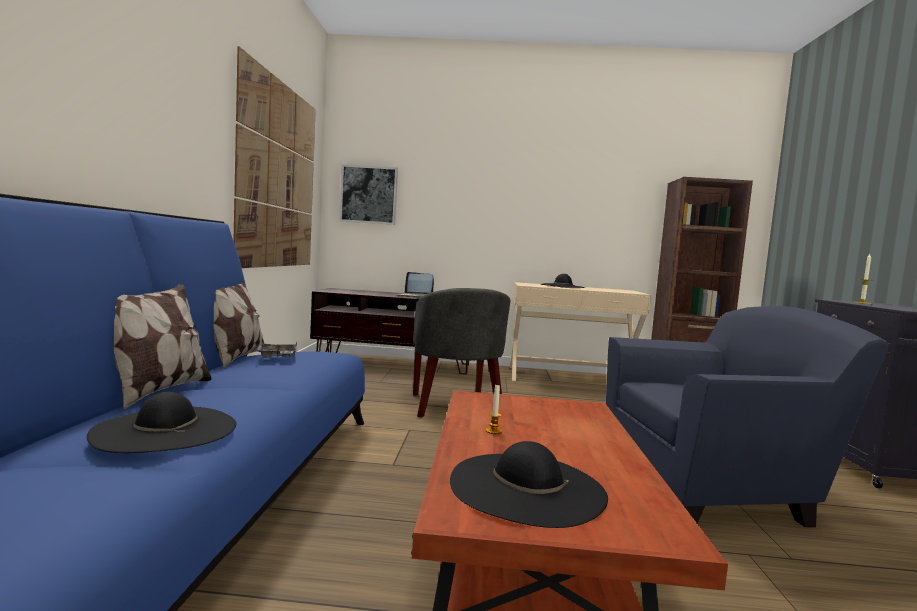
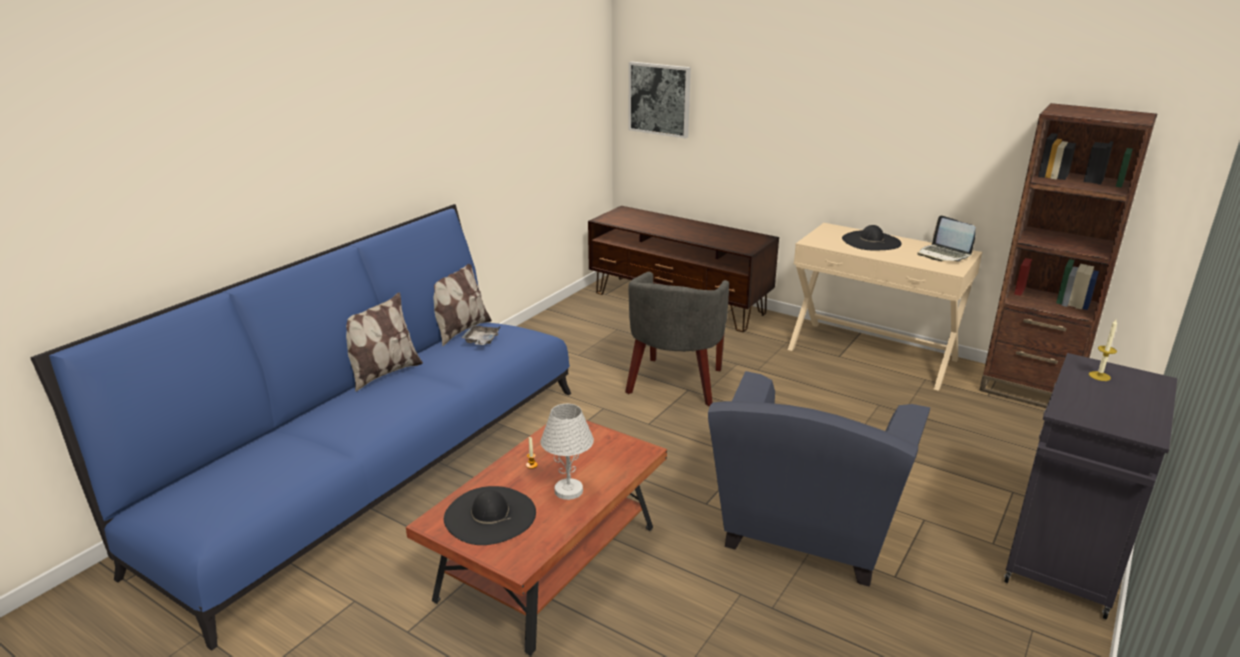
camera: 30 degrees right, 20 degrees up
black hat [87,392,236,453] -> none
picture [233,46,316,268] -> none
laptop [396,272,434,297] -> laptop moved to [917,215,976,261]
blue armchair [606,306,888,527] -> blue armchair turned 90 degrees clockwise [708,371,930,586]
none -> white table lamp [541,404,594,500]

